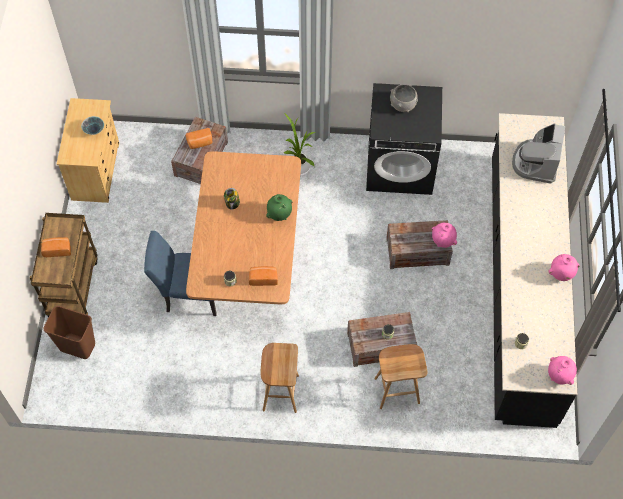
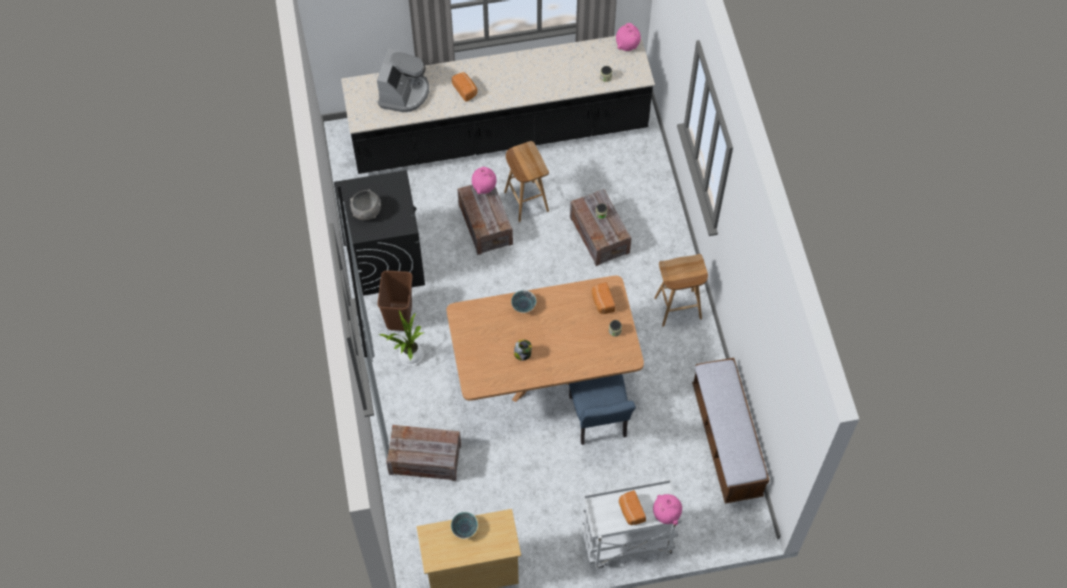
camera: 105 degrees left, 0 degrees up
brown cart [30,213,97,317] -> white cart [581,478,682,568]
brown trash can [43,306,95,359] -> brown trash can moved to [378,271,413,331]
bread [186,128,212,149] -> bread moved to [452,72,477,102]
green vase [266,194,292,221] -> bowl [511,290,536,313]
brown stool [374,344,428,409] -> brown stool moved to [504,141,549,222]
coffee machine [512,123,565,183] -> coffee machine turned 75 degrees counterclockwise [377,48,429,112]
pink vase [548,254,579,281] -> pink vase moved to [653,494,682,525]
none -> bench [692,358,769,504]

